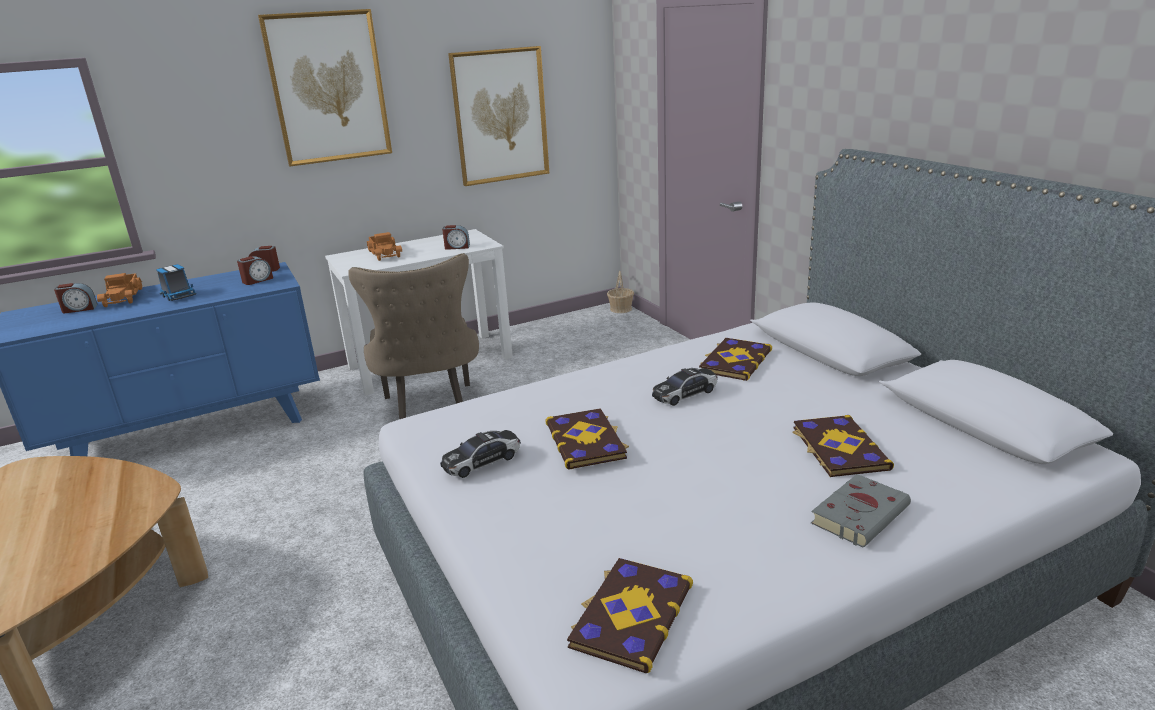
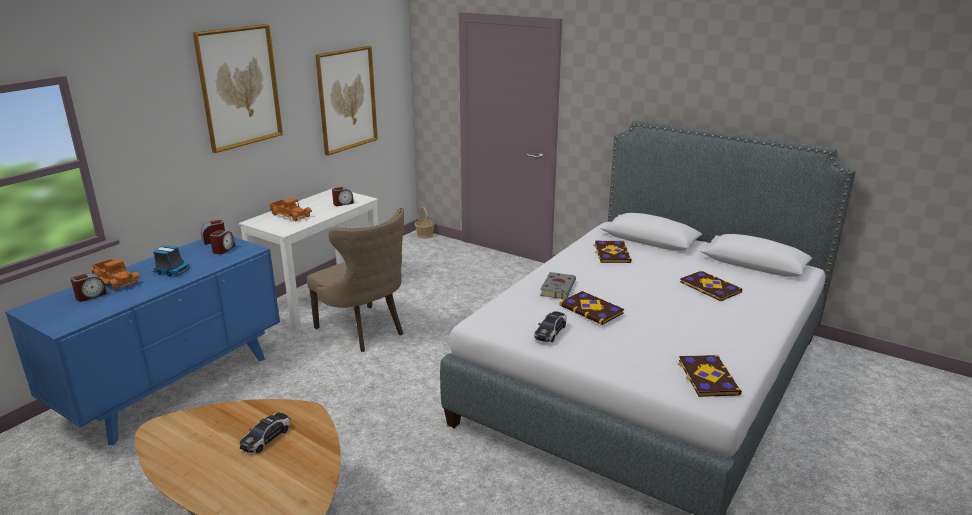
camera: 30 degrees left, 0 degrees up
toy car [652,368,718,406] -> toy car moved to [240,413,291,453]
grey book [811,474,911,547] -> grey book moved to [540,272,576,299]

